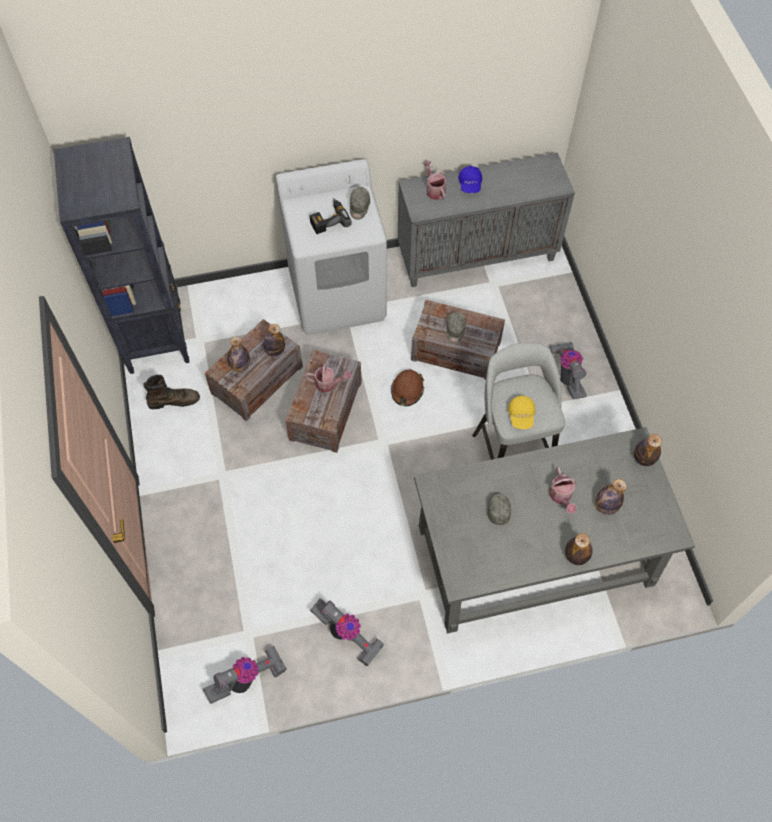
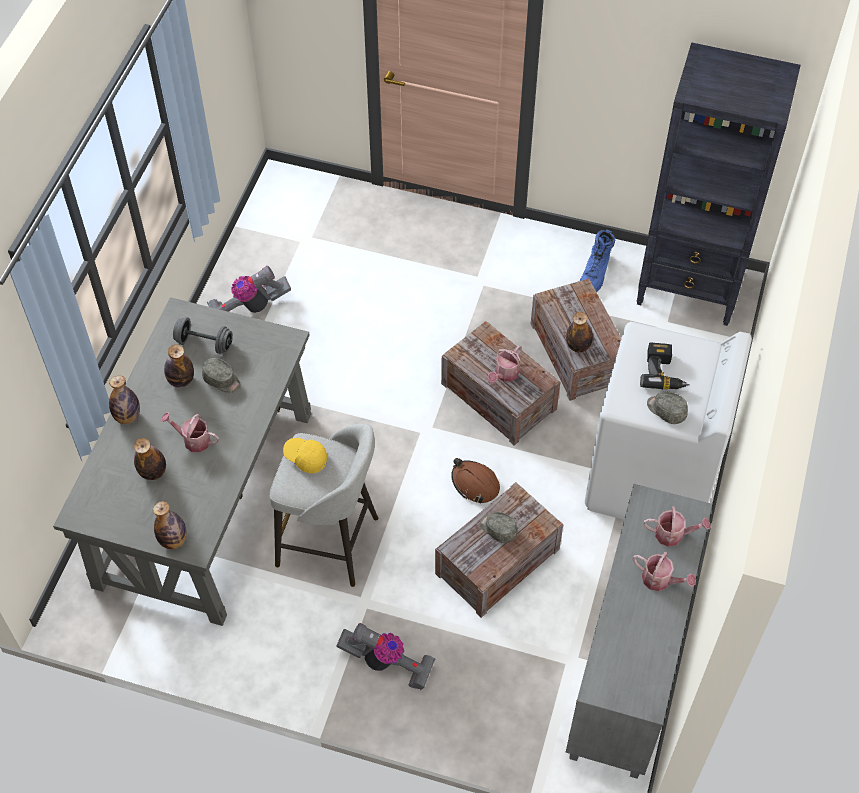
camera: 120 degrees right, 5 degrees down
brown boot [143,375,200,409] -> blue boot [580,230,615,292]
vacuum cleaner [203,646,287,704] -> none
bottle [228,337,250,372] -> bottle moved to [164,344,194,388]
blue cap [458,166,482,193] -> watering can [633,552,696,591]
none -> grey dumbbell [173,317,233,354]

